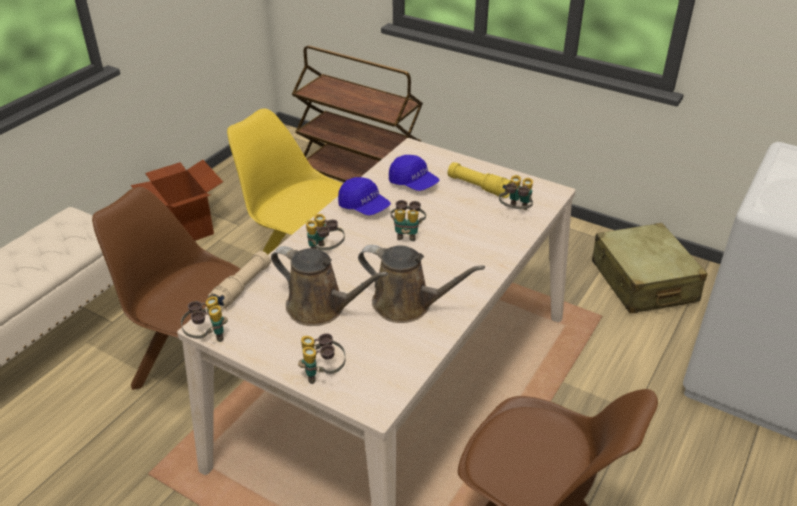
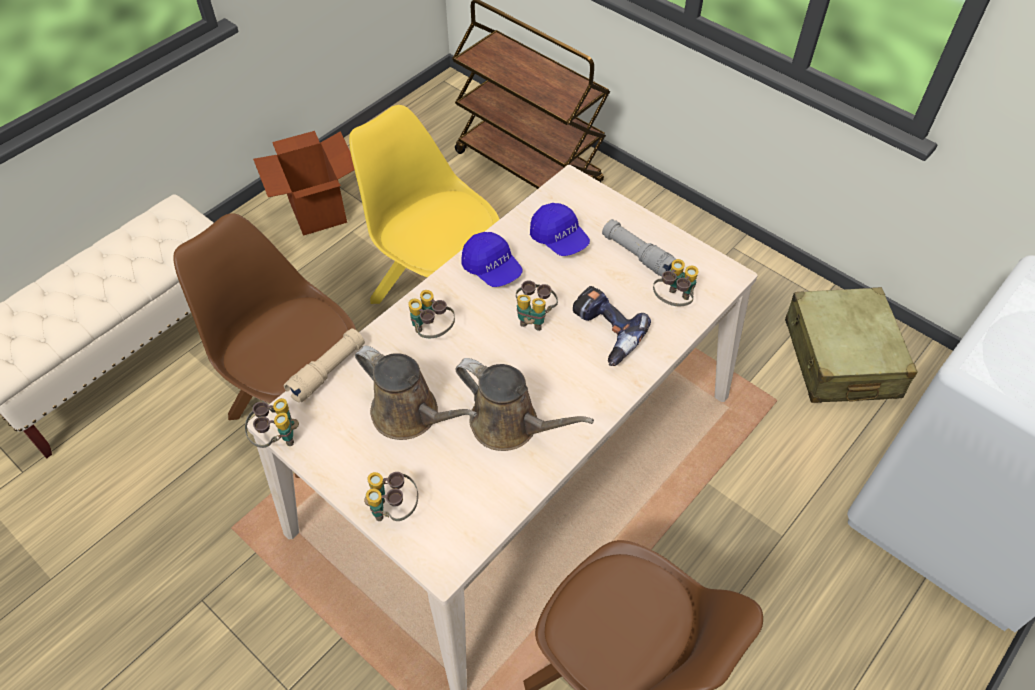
camera: 10 degrees right, 15 degrees up
yellow flashlight [448,162,511,198] -> grey flashlight [602,219,676,277]
none -> power drill [573,286,651,366]

